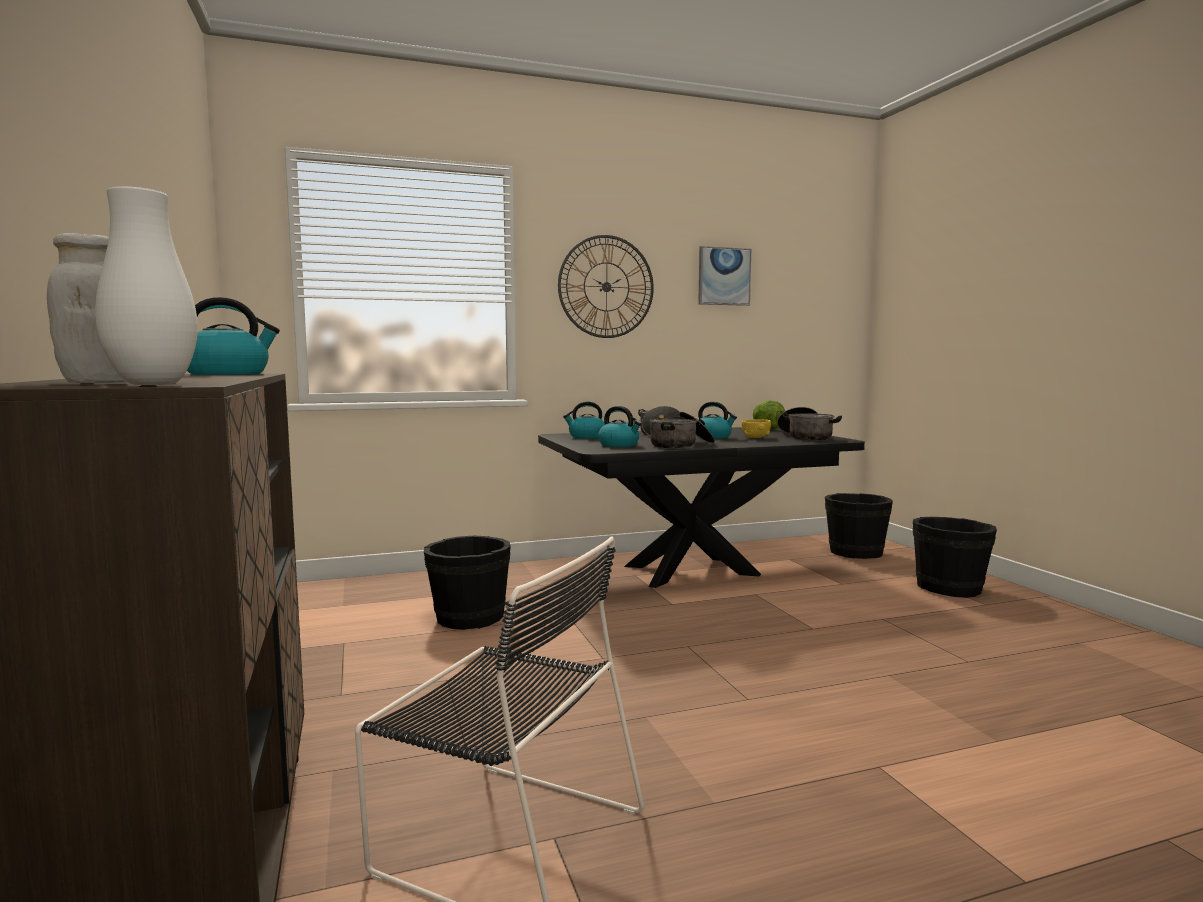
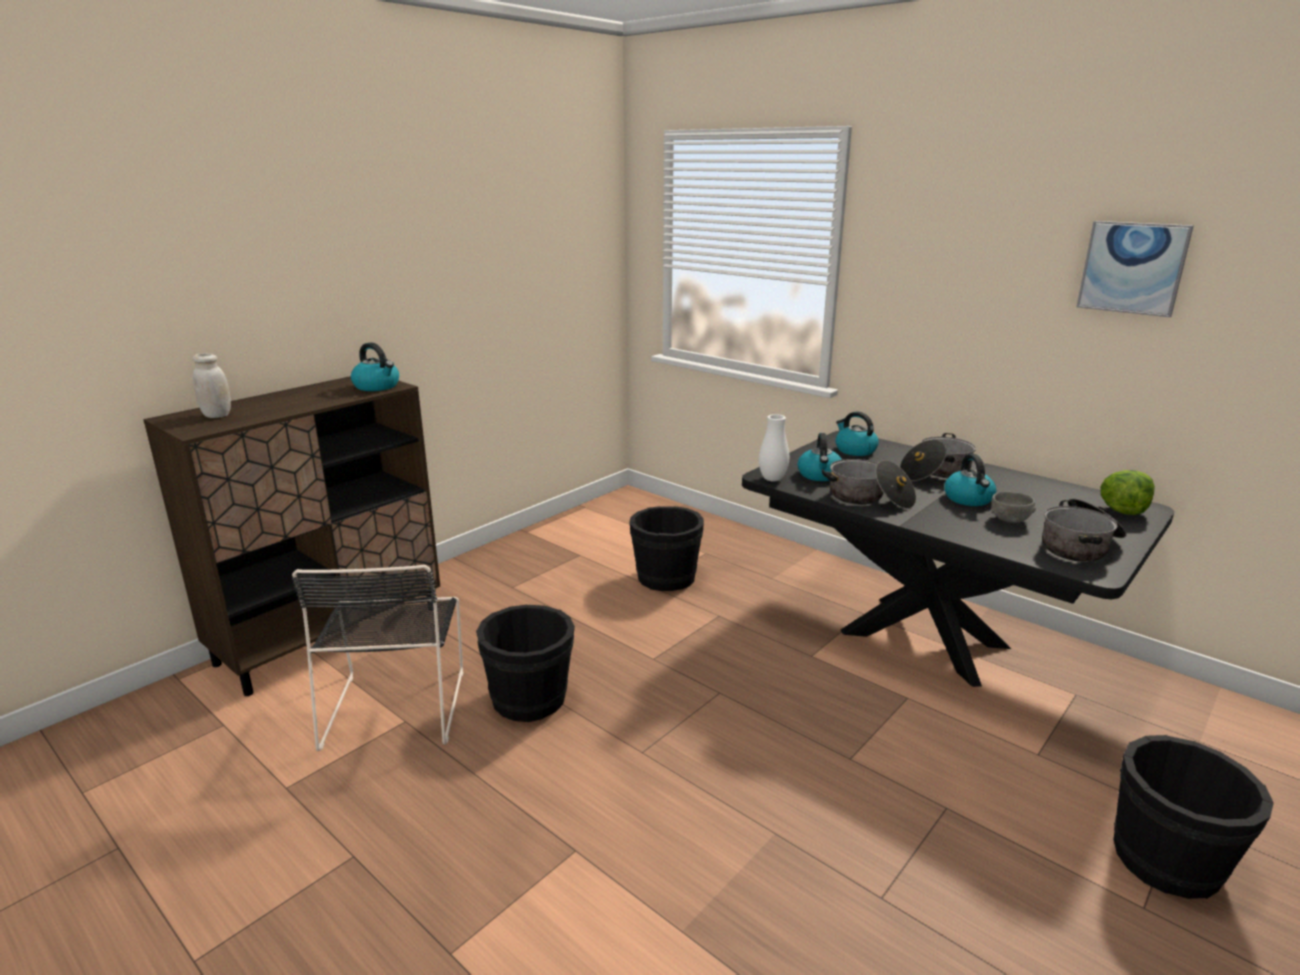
camera: 60 degrees right, 15 degrees up
white vase [95,186,198,385] -> white vase moved to [759,414,789,482]
wall clock [558,235,654,338] -> none
yellow bowl [742,419,771,438] -> grey bowl [991,491,1036,523]
black bucket [825,493,893,559] -> black bucket moved to [476,605,575,722]

